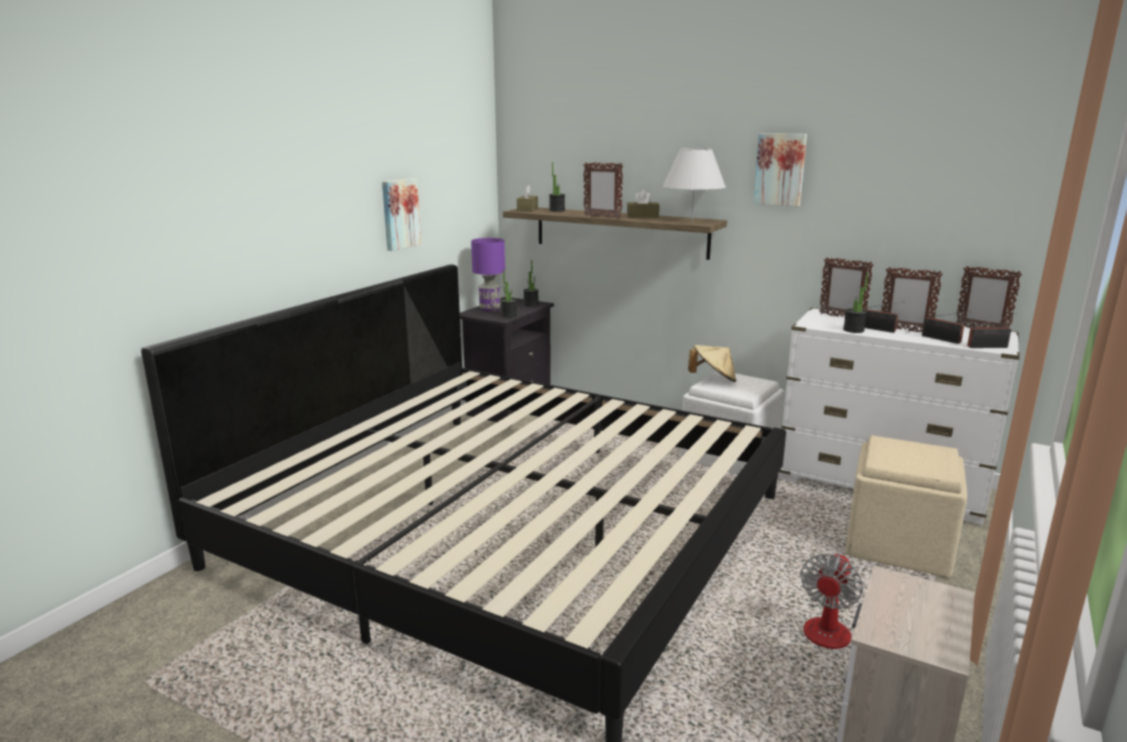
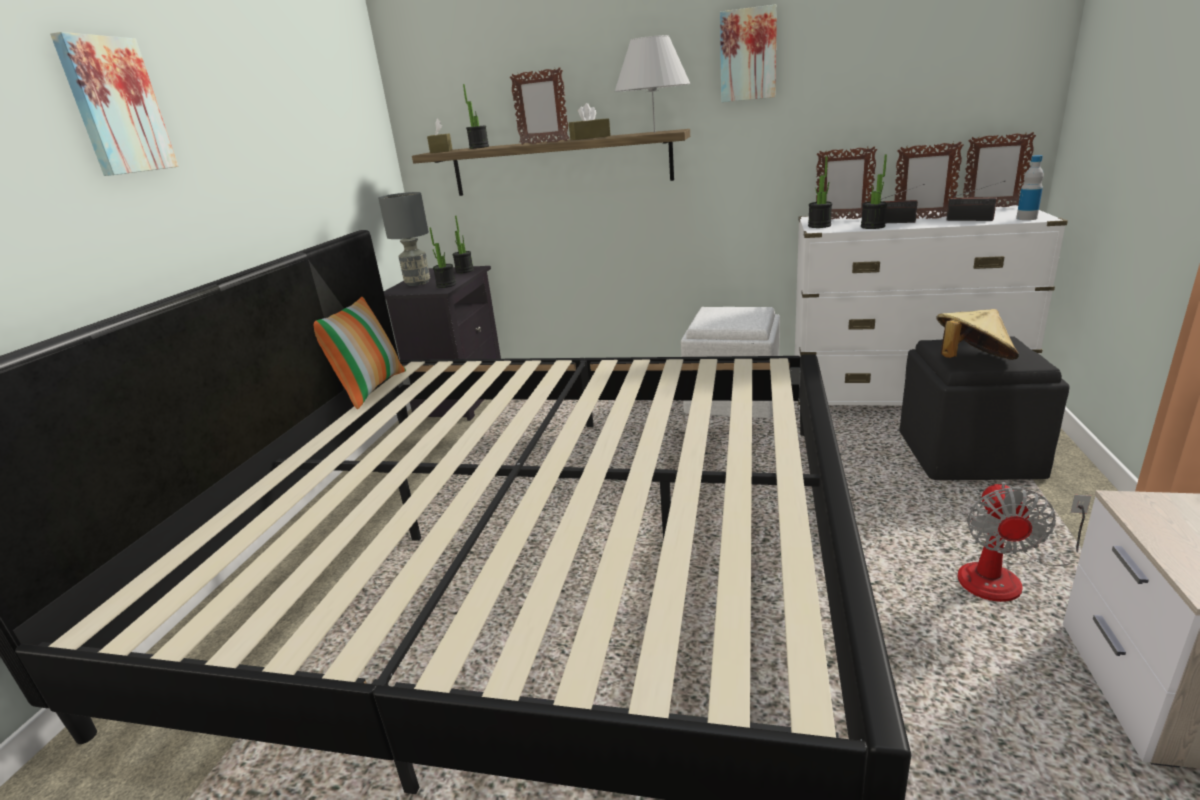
camera: 15 degrees left, 5 degrees up
picture [382,178,421,251] -> picture moved to [50,32,178,176]
purple table lamp [471,238,505,312] -> grey table lamp [378,192,430,286]
beige hat [688,345,736,382] -> beige hat moved to [936,309,1019,360]
beige ottoman [845,435,967,577] -> black ottoman [899,336,1069,480]
radio [967,314,1014,348] -> bottle [1016,155,1044,220]
none -> pillow [314,297,406,409]
none -> potted plant [808,156,832,228]

